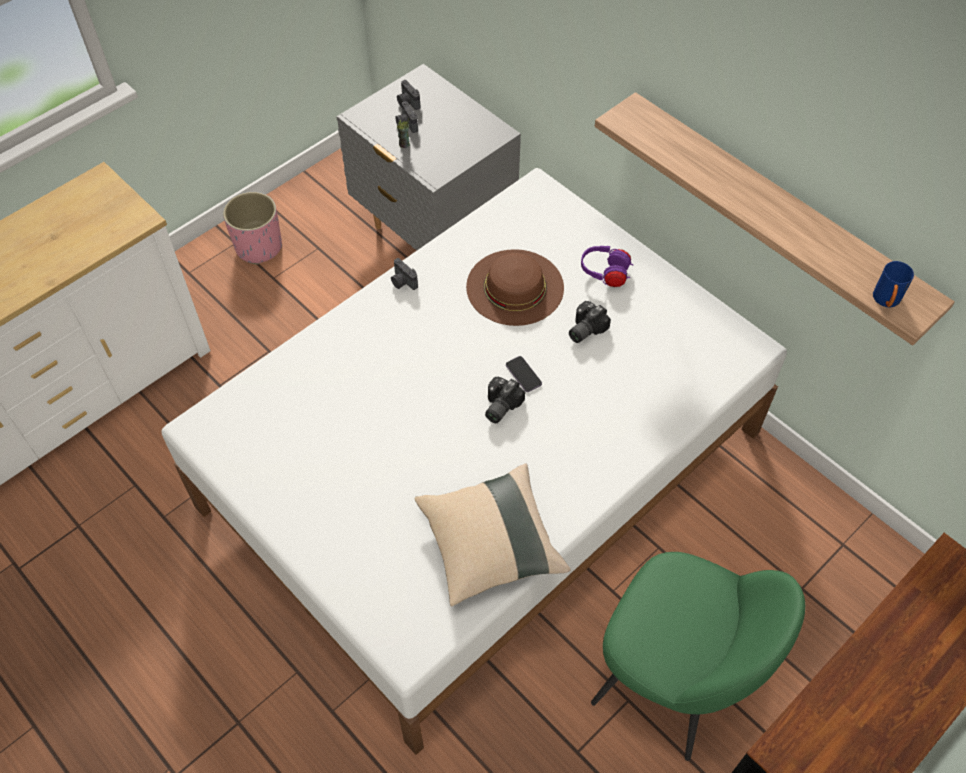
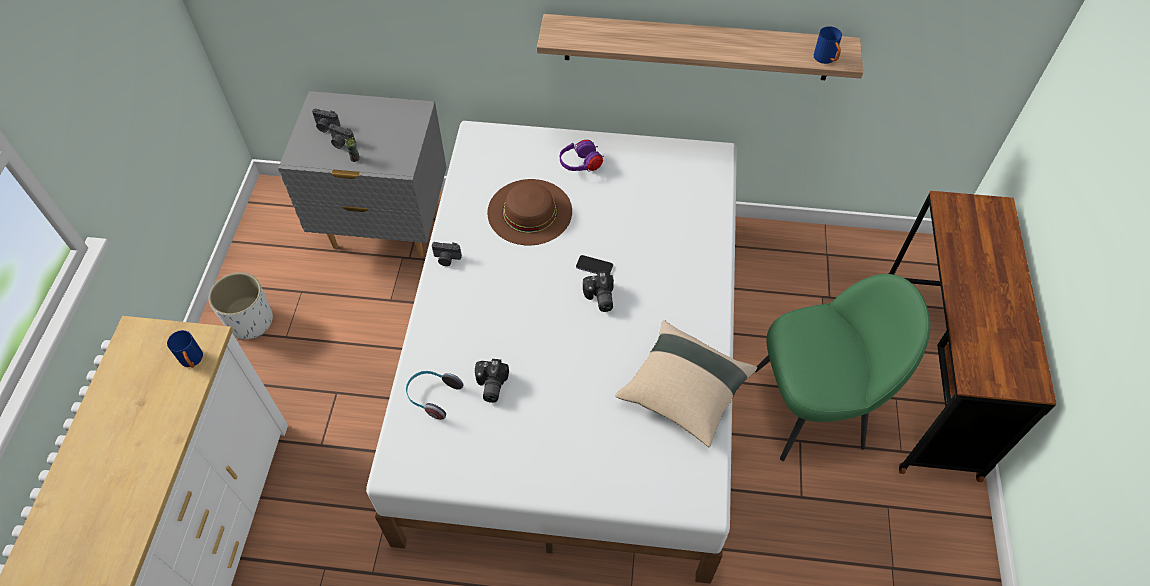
camera: 40 degrees left, 0 degrees up
pink planter [223,192,282,265] -> white planter [209,272,273,339]
camera [569,301,611,343] -> camera moved to [475,359,509,403]
none -> blue mug [167,330,203,368]
none -> headphones [406,371,463,420]

